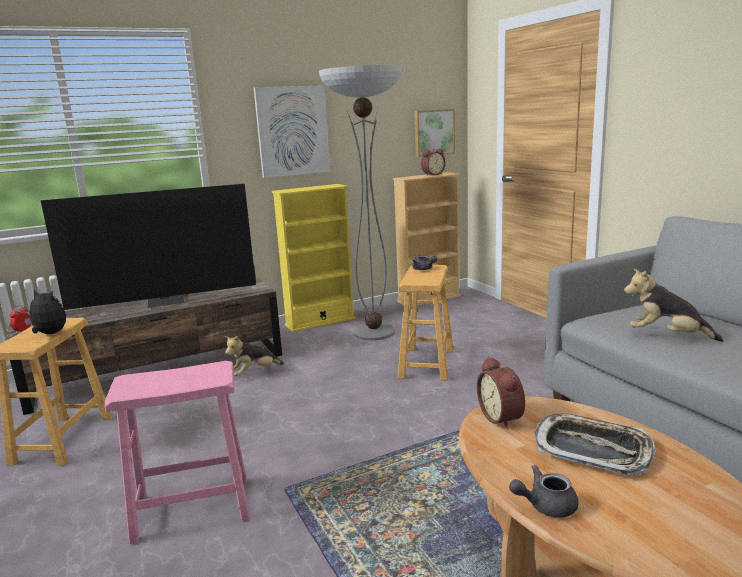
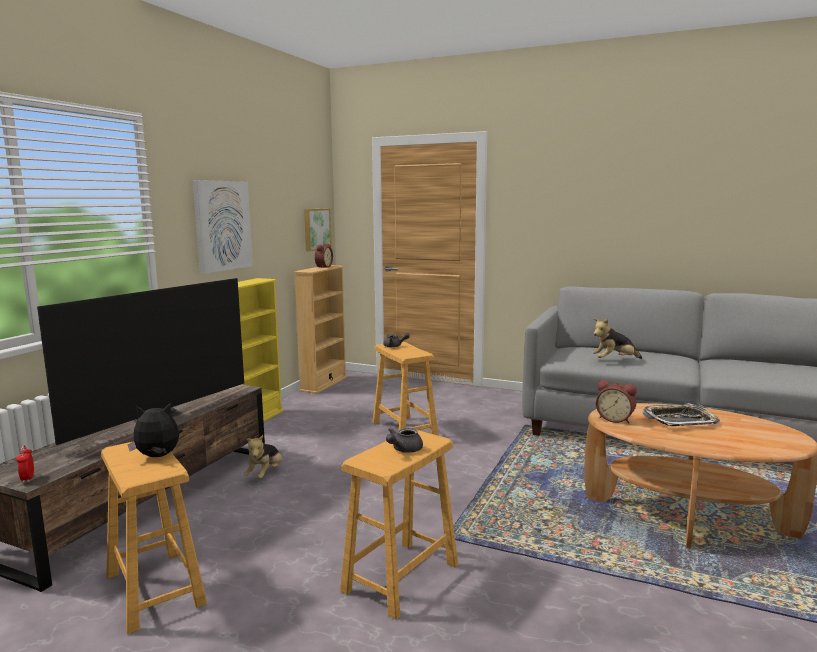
camera: 40 degrees left, 5 degrees down
pink stool [105,361,250,544] -> brown stool [340,430,458,620]
floor lamp [319,65,403,340] -> none
grey teapot [509,465,578,518] -> grey teapot moved to [386,428,423,453]

